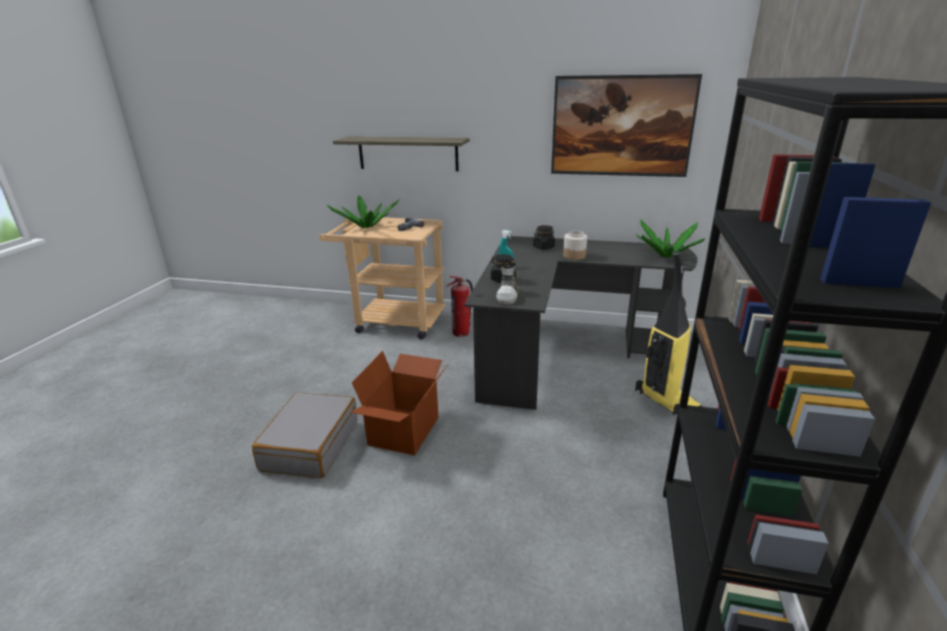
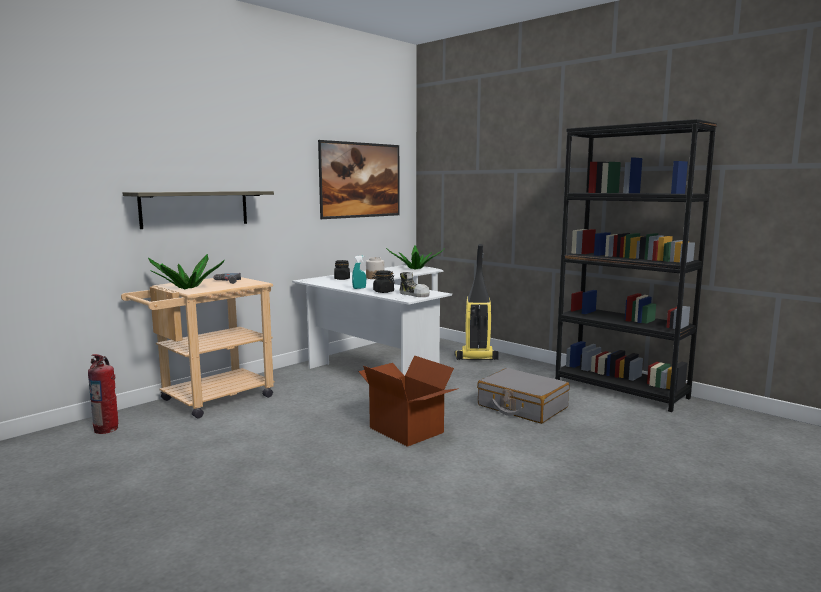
camera: 60 degrees left, 15 degrees down
grey suitcase [252,392,358,478] -> grey suitcase moved to [477,368,569,424]
fire extinguisher [446,276,473,337] -> fire extinguisher moved to [88,354,118,434]
black desk [464,236,698,410] -> white desk [292,265,452,376]

